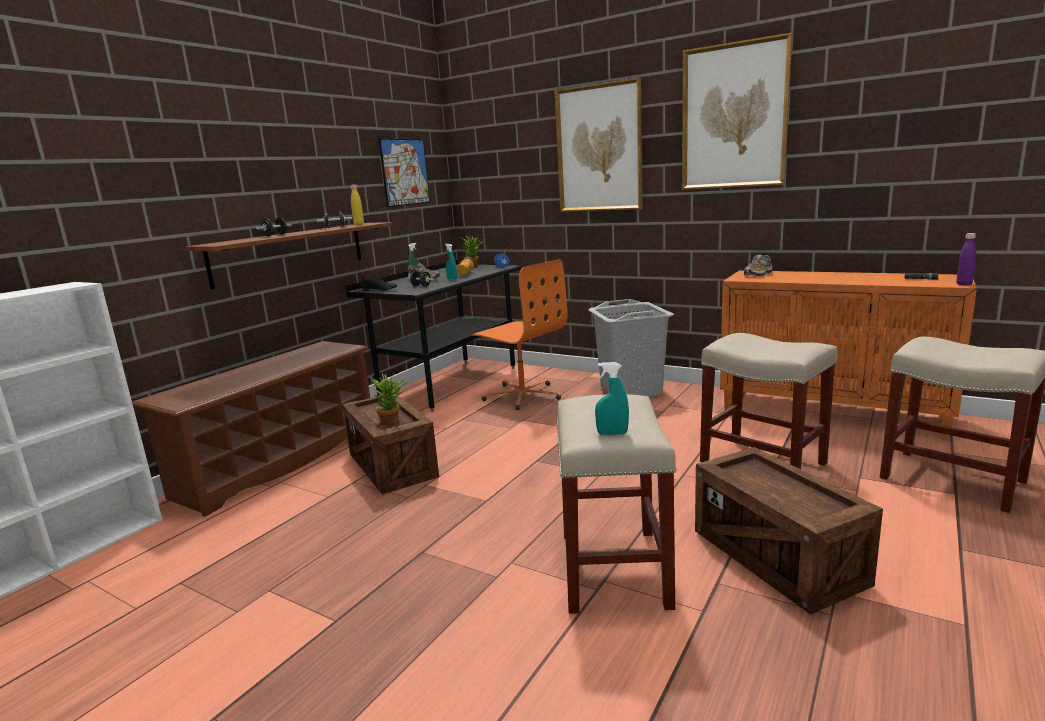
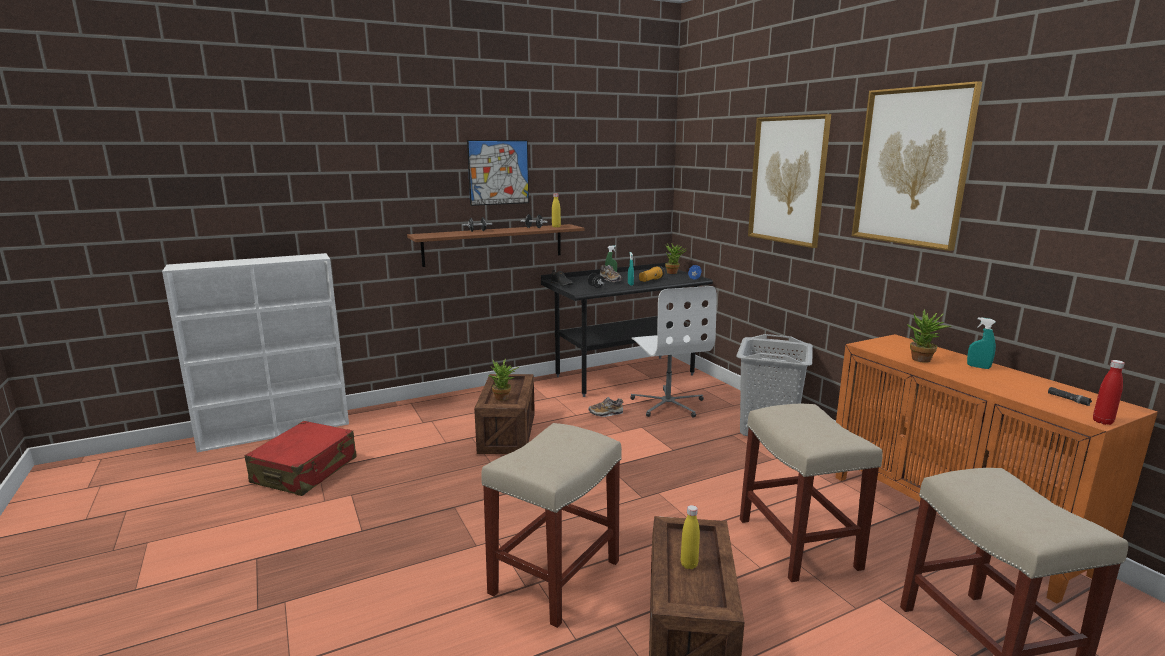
camera: 30 degrees right, 0 degrees up
brown shoe rack [132,341,370,517] -> none
picture [379,139,430,207] -> picture moved to [467,140,529,206]
orange office chair [471,259,568,410] -> white office chair [630,286,717,418]
turquoise spray bottle [595,362,629,435] -> turquoise spray bottle moved to [967,317,996,369]
shoe [744,255,772,276] -> shoe moved to [588,397,624,417]
purple bottle [957,233,976,285] -> red bottle [1093,360,1125,425]
none -> red suitcase [245,421,357,496]
none -> yellow bottle [681,505,700,569]
none -> potted plant [907,309,951,363]

